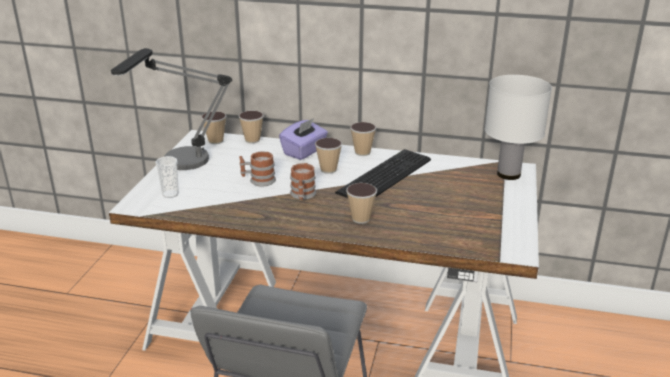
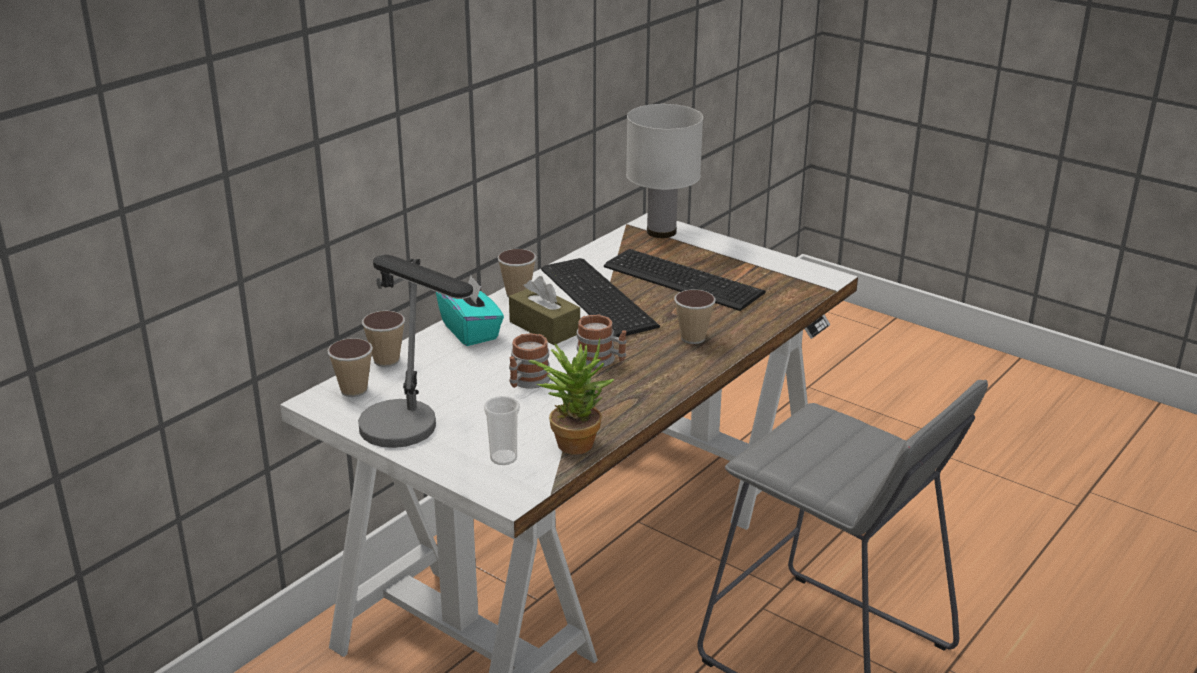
camera: 65 degrees left, 0 degrees up
purple tissue box [279,118,328,160] -> turquoise tissue box [436,275,504,346]
cup [315,138,342,174] -> brown tissue box [509,276,580,345]
none -> potted plant [528,339,615,455]
none -> keyboard [604,249,766,311]

